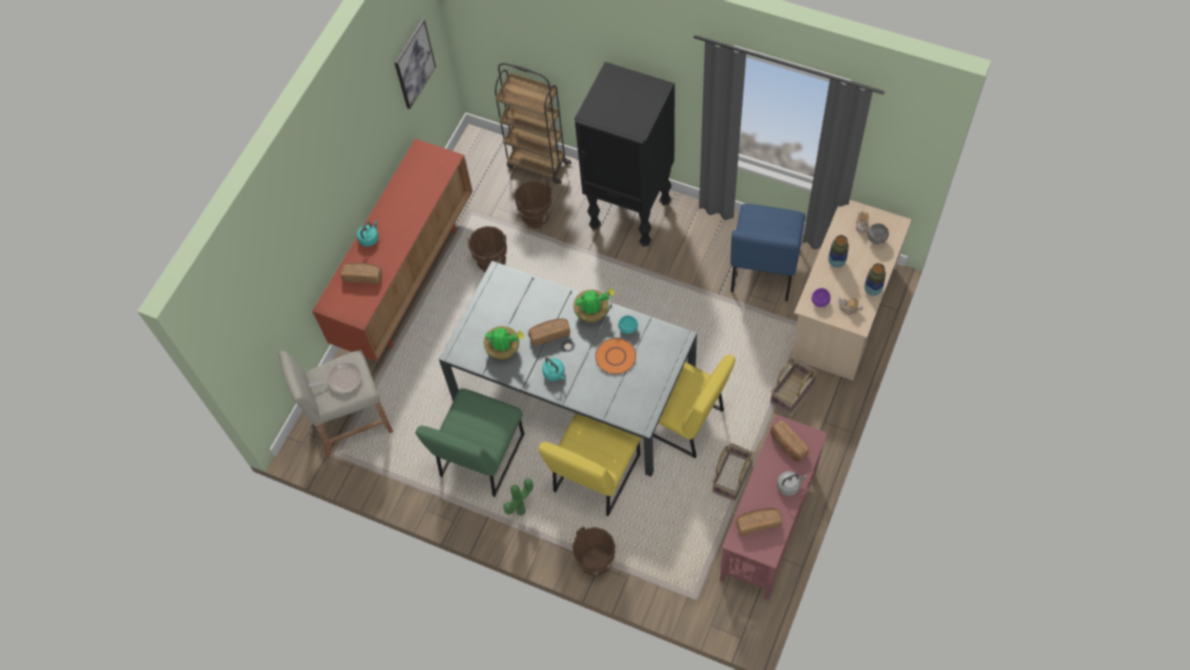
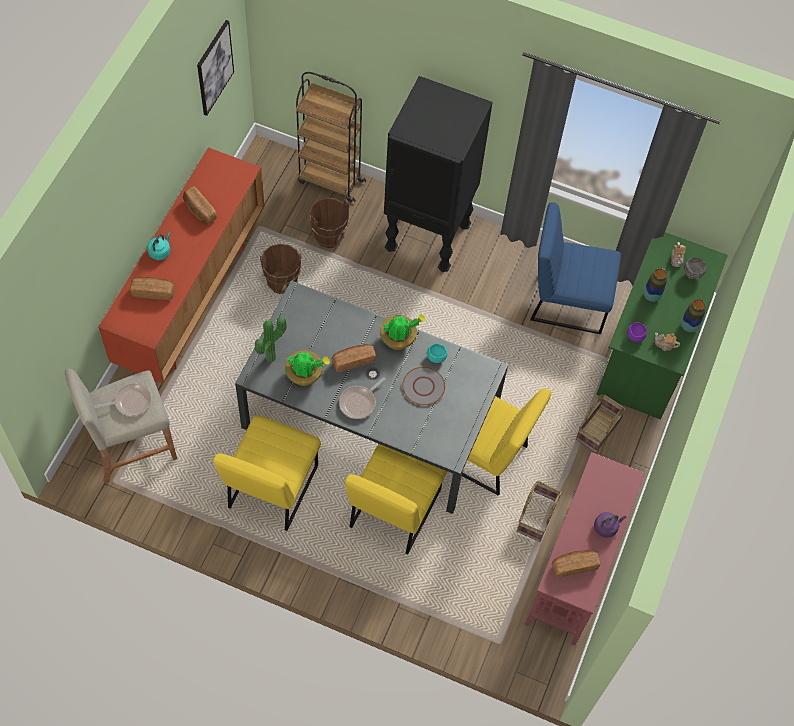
camera: 10 degrees left, 0 degrees up
green chair [415,388,524,497] -> yellow chair [213,415,321,531]
potted plant [503,478,533,516] -> potted plant moved to [255,317,287,362]
turquoise kettle [542,358,565,381] -> frying pan [339,377,385,419]
brown bucket [572,526,616,576] -> none
orange plate [595,338,636,374] -> grey plate [402,367,445,405]
blue chair [730,204,806,301] -> blue chair turned 90 degrees clockwise [530,202,621,334]
bread [770,420,809,461] -> bread moved to [183,187,217,225]
grey kettle [777,471,807,496] -> purple kettle [594,512,626,538]
beige desk [791,200,912,380] -> green desk [596,232,728,419]

